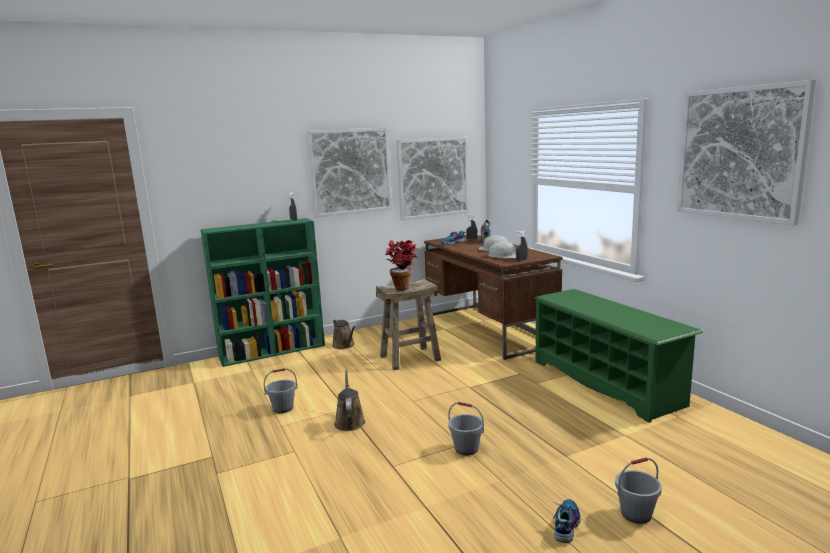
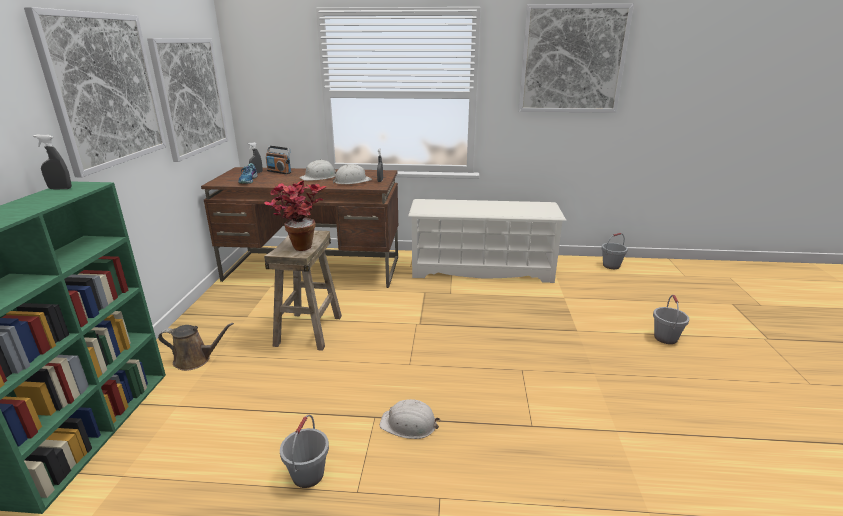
camera: 60 degrees left, 10 degrees up
brown watering can [334,369,366,431] -> white hard hat [380,399,441,439]
grey bucket [448,402,484,456] -> grey bucket moved to [601,233,628,269]
green shoe rack [534,289,703,423] -> white shoe rack [408,199,566,283]
shoe [553,499,581,543] -> none

